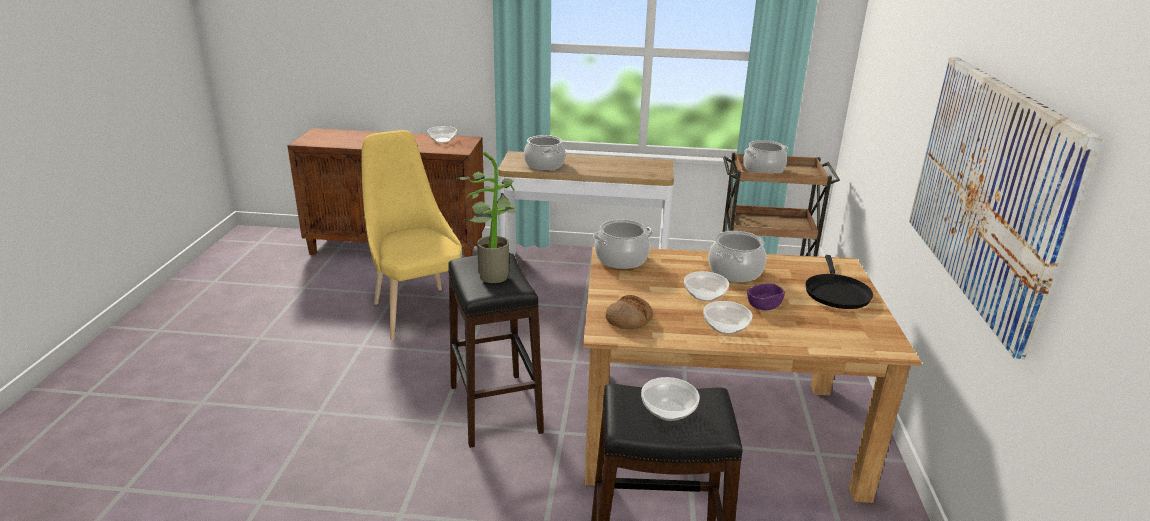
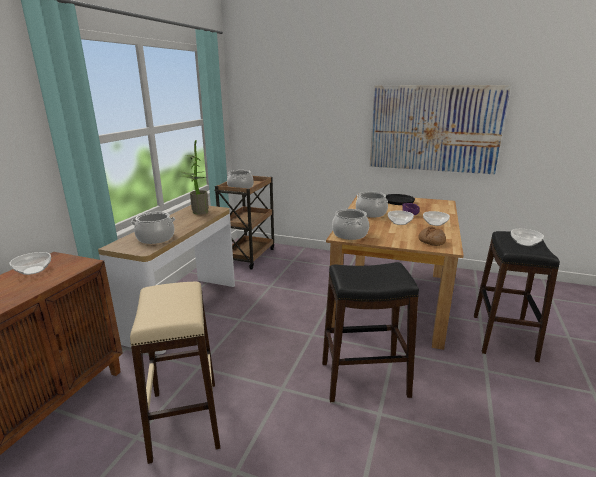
camera: 75 degrees left, 5 degrees down
yellow chair [361,130,462,340] -> beige stool [130,282,220,464]
potted plant [457,152,517,283] -> potted plant moved to [180,140,209,215]

